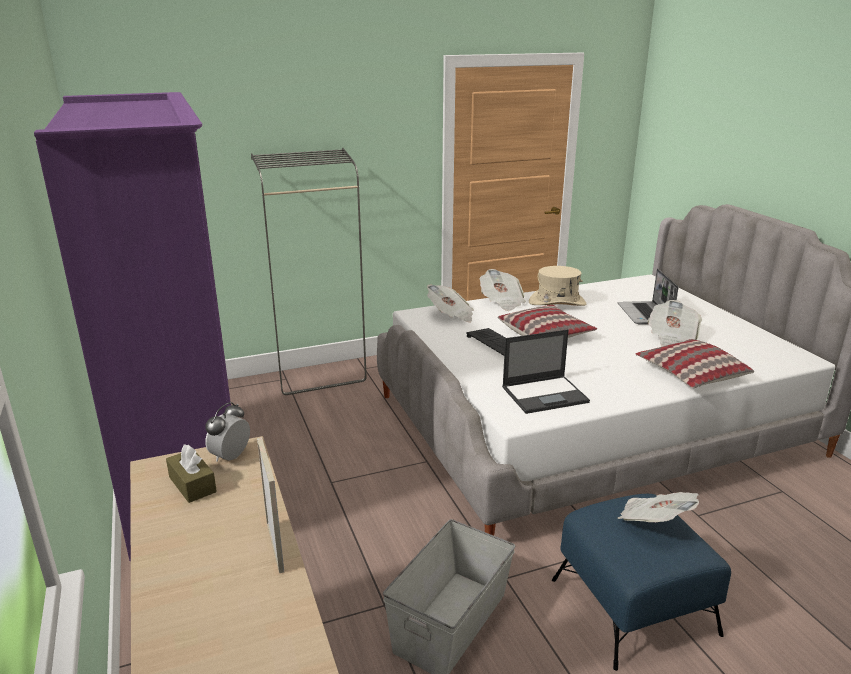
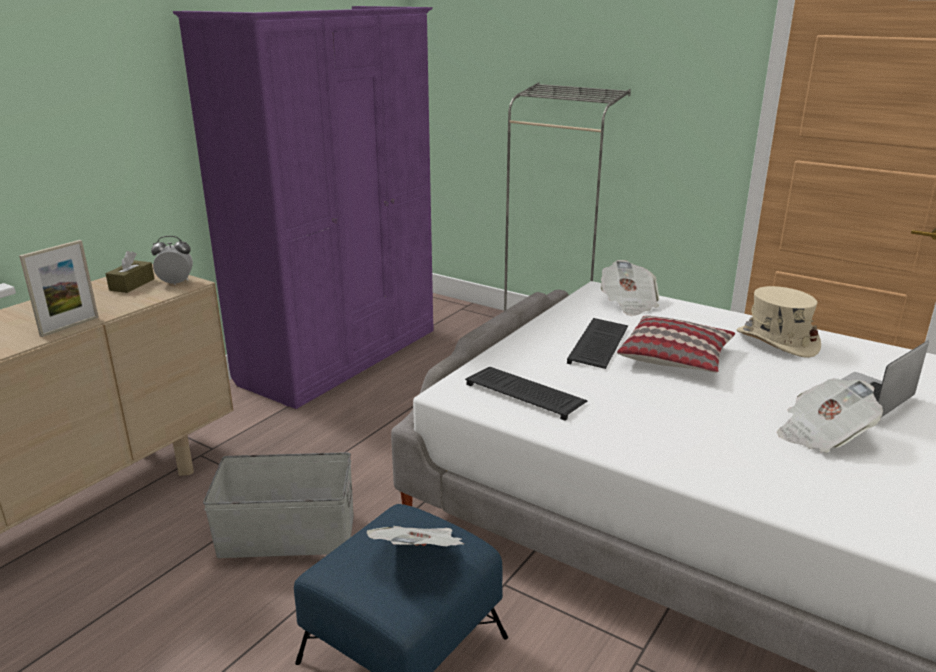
camera: 55 degrees right, 0 degrees up
newspaper [479,269,526,311] -> none
laptop [502,329,590,414] -> keyboard [465,366,588,421]
pillow [636,339,754,388] -> none

